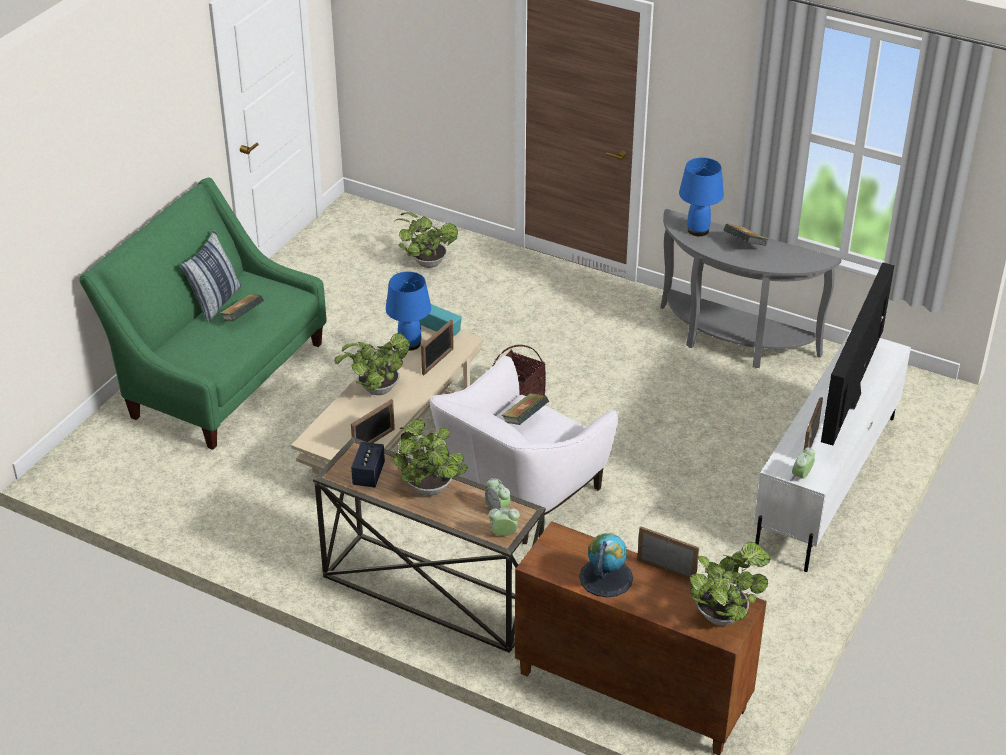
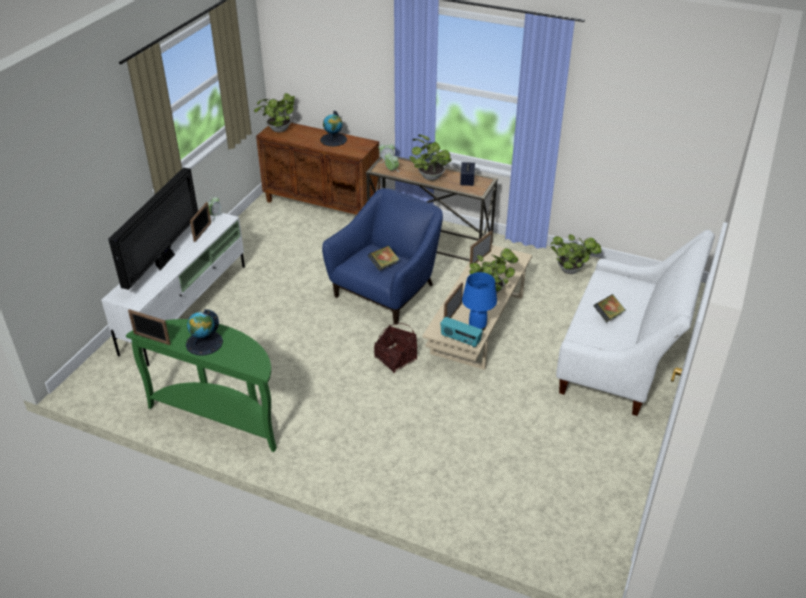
camera: 175 degrees right, 0 degrees up
green sofa [79,177,326,450] -> white sofa [556,230,715,416]
pillow [180,230,242,322] -> none
potted plant [395,212,458,268] -> potted plant moved to [550,234,602,274]
white armchair [430,356,619,544] -> blue armchair [322,188,443,324]
picture frame [637,526,699,580] -> picture frame moved to [128,309,170,345]
grey console table [660,209,842,368] -> green console table [126,319,277,452]
blue table lamp [679,158,724,236] -> none
book [724,224,769,246] -> globe [186,309,223,355]

